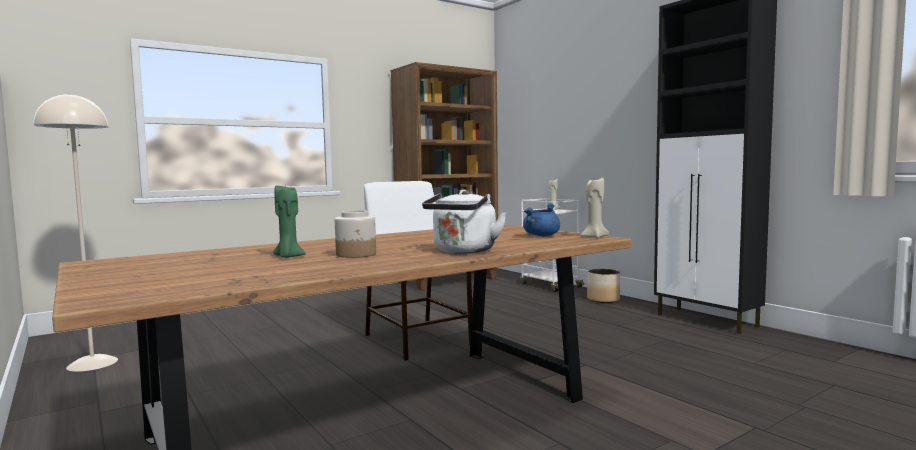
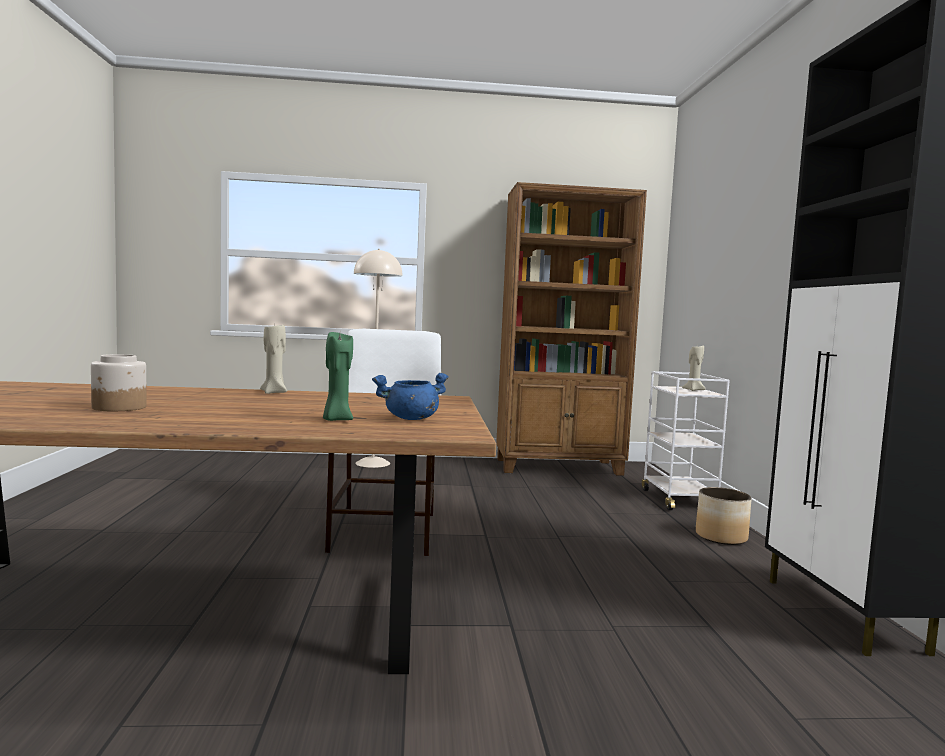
camera: 30 degrees right, 0 degrees up
beige floor lamp [34,93,118,372] -> beige floor lamp moved to [354,249,403,468]
green candle [273,186,306,258] -> green candle moved to [323,332,353,421]
white kettle [422,190,507,253] -> none
beige candle [581,178,609,238] -> beige candle moved to [260,325,287,394]

